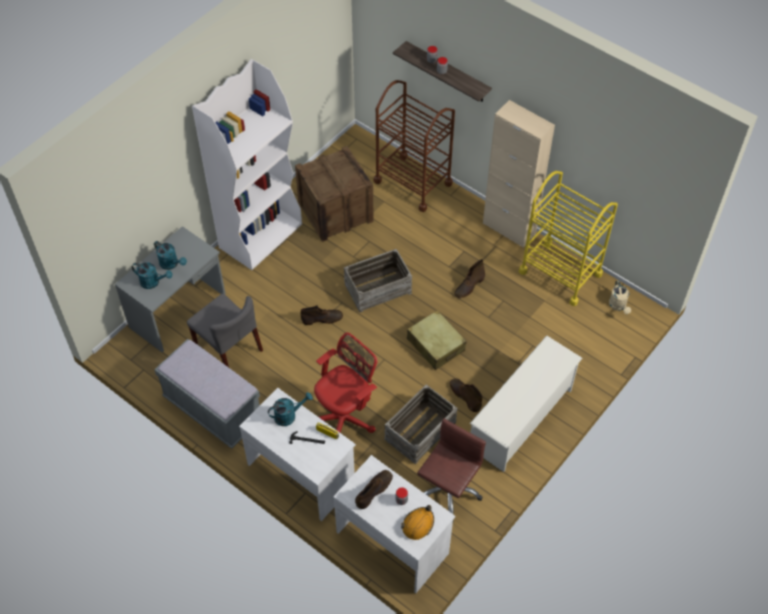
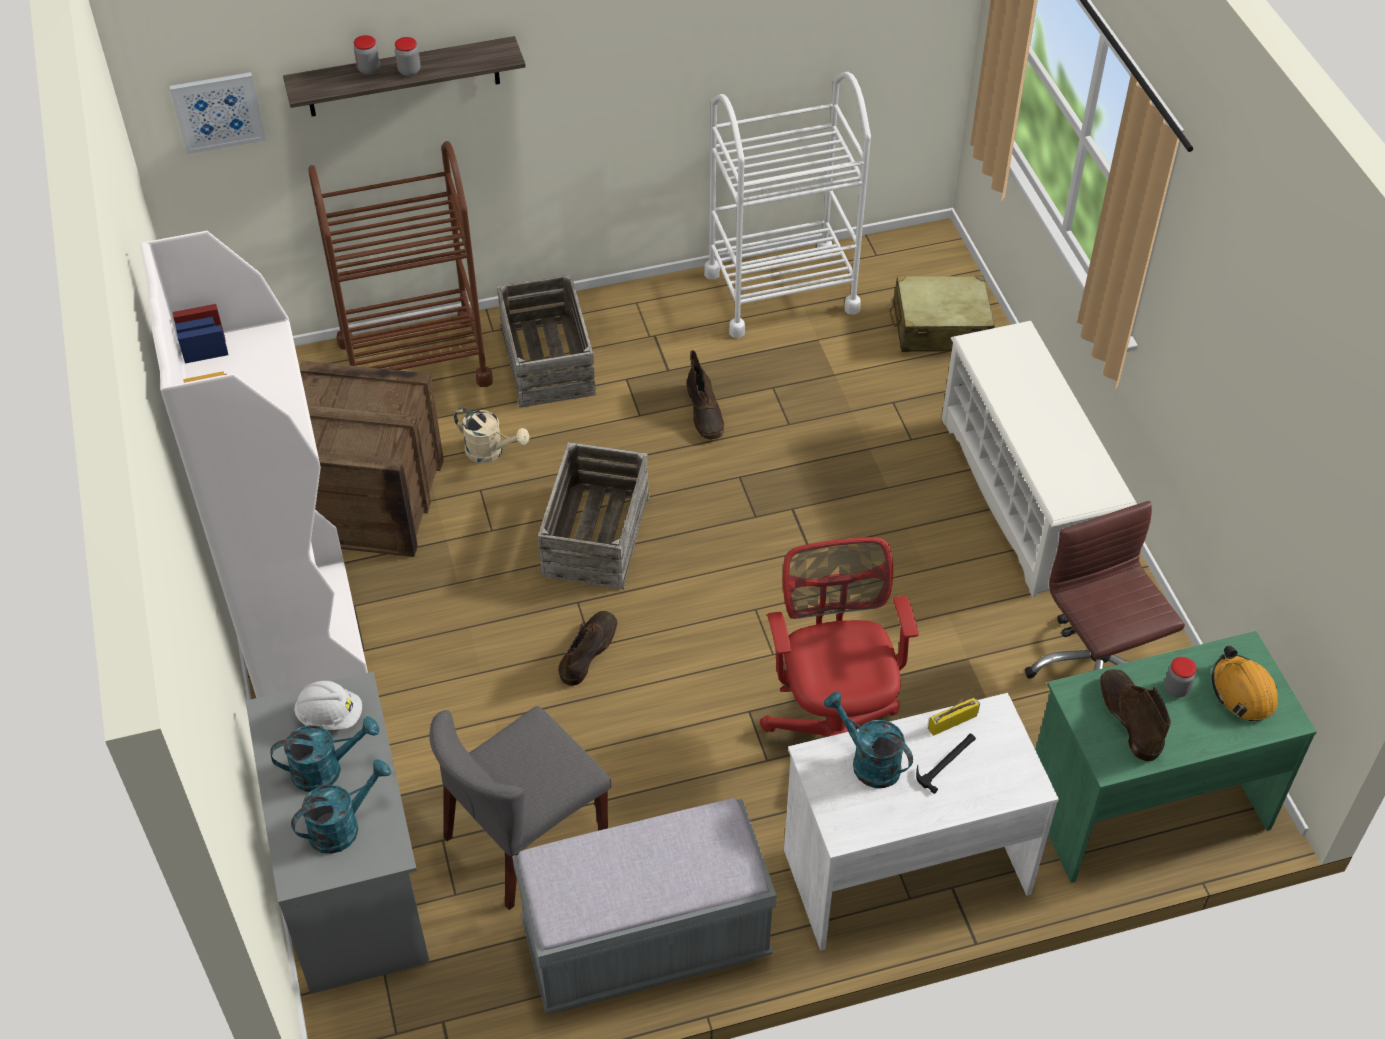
camera: 55 degrees left, 5 degrees down
grey chair [187,294,263,367] -> grey chair turned 150 degrees clockwise [429,706,612,910]
turquoise watering can [268,392,313,426] -> turquoise watering can turned 60 degrees counterclockwise [824,692,913,788]
white desk [333,455,455,593] -> green desk [1036,631,1317,883]
crate [384,384,457,464] -> crate moved to [497,274,596,408]
beige suitcase [407,310,467,370] -> beige suitcase moved to [890,275,995,352]
brown boot [449,378,482,412] -> none
beige cabinet [483,100,555,248] -> none
yellow cart [519,171,618,306] -> white cart [704,72,871,338]
beige watering can [609,280,631,314] -> beige watering can moved to [454,408,530,463]
none -> picture [170,72,266,154]
none -> white hard hat [294,681,362,730]

